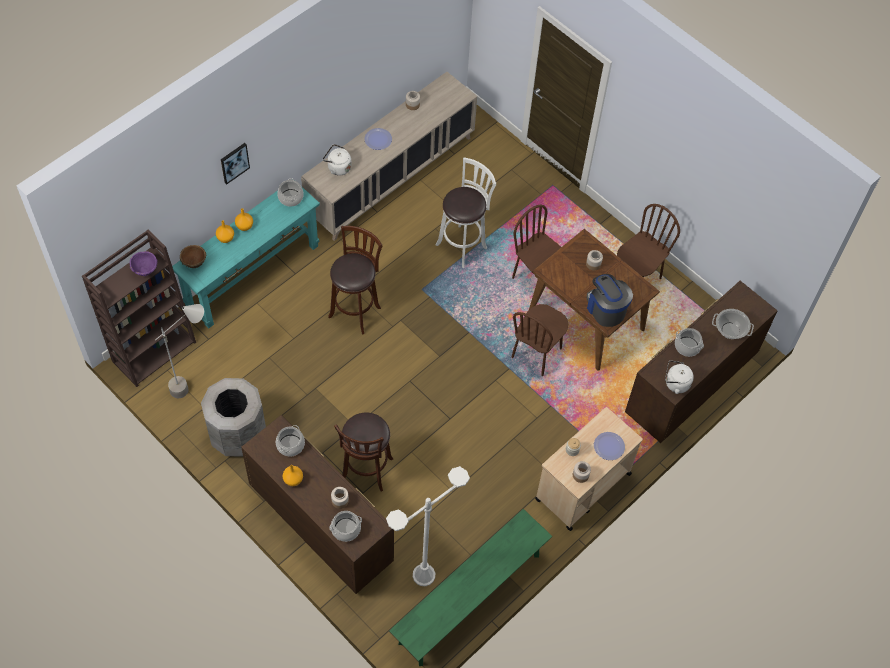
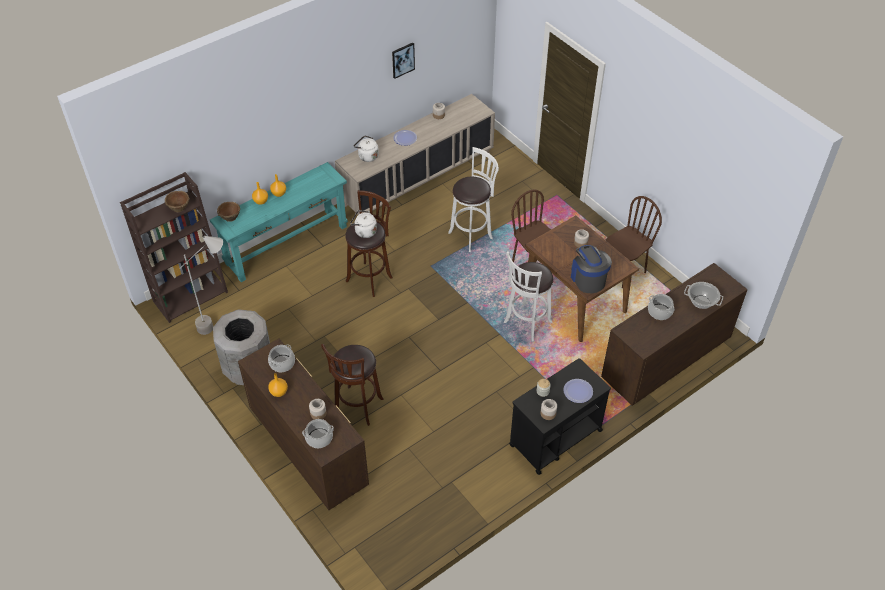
camera: 10 degrees right, 10 degrees down
purple bowl [129,251,158,276] -> brown bowl [165,191,190,212]
picture [221,143,250,185] -> picture moved to [392,43,415,79]
cooking pot [277,178,304,207] -> none
white floor lamp [386,466,470,586] -> none
green bench [389,509,552,666] -> none
brown chair [511,304,568,376] -> white stool [504,251,553,341]
beige cart [535,407,643,531] -> black cart [509,358,611,475]
white kettle [665,360,694,394] -> white kettle moved to [350,210,377,238]

